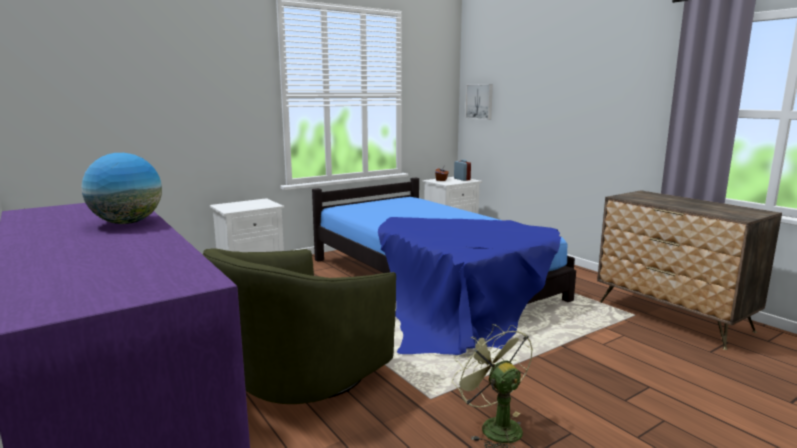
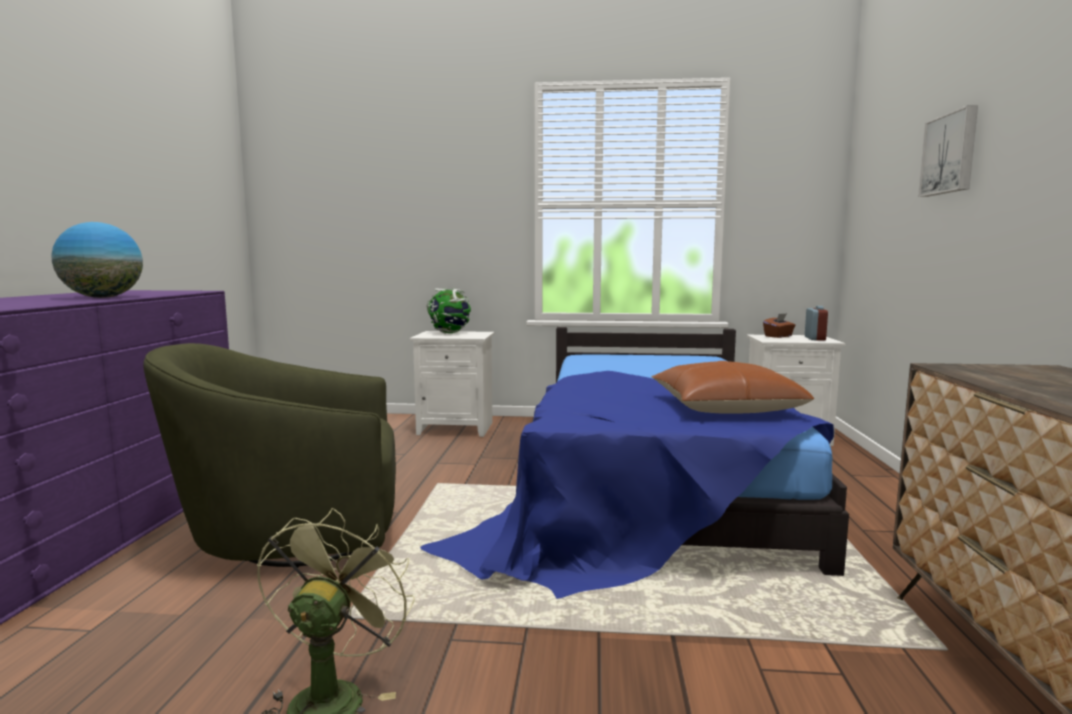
camera: 40 degrees right, 5 degrees down
picture [465,84,493,120] -> picture moved to [918,105,978,197]
none -> globe [427,288,471,334]
none -> brown pillow [652,361,814,414]

